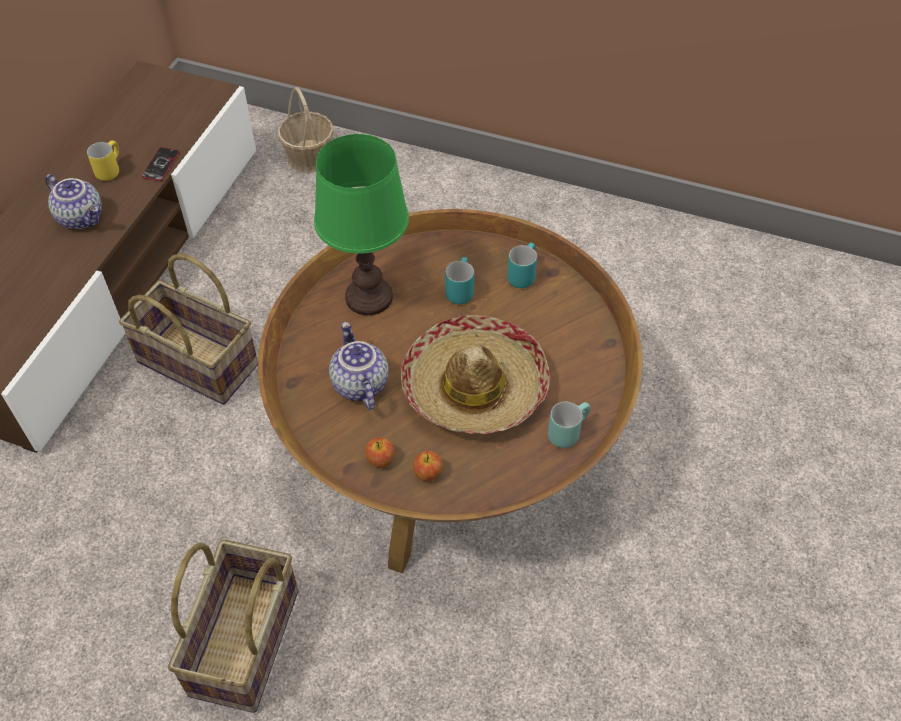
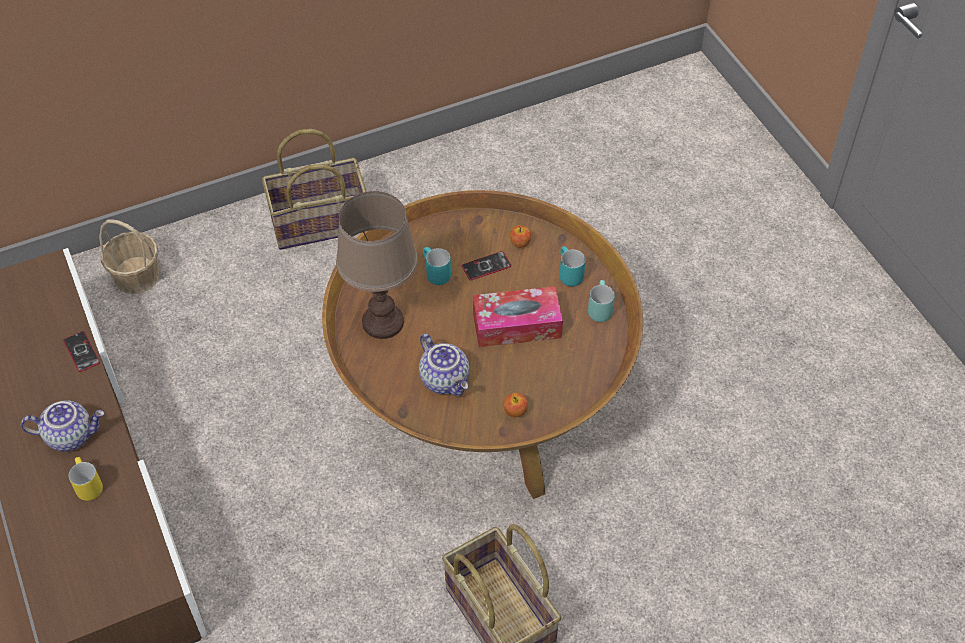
camera: 45 degrees left, 0 degrees up
yellow mug [87,141,119,181] -> yellow mug moved to [69,457,103,501]
basket [119,253,258,405] -> basket moved to [262,129,367,250]
green table lamp [314,134,409,316] -> brown table lamp [336,191,418,339]
teapot [329,322,389,410] -> teapot turned 150 degrees counterclockwise [419,333,470,396]
hat [401,315,550,434] -> tissue box [473,286,563,347]
apple [413,451,443,481] -> apple moved to [510,225,531,248]
turquoise mug [507,243,537,288] -> turquoise mug moved to [560,246,586,286]
none -> phone [462,251,511,280]

